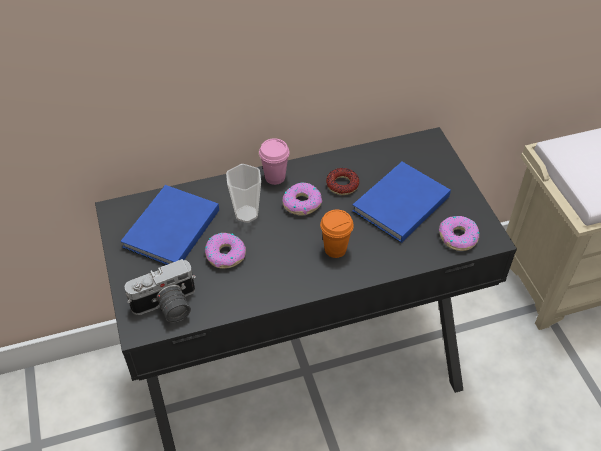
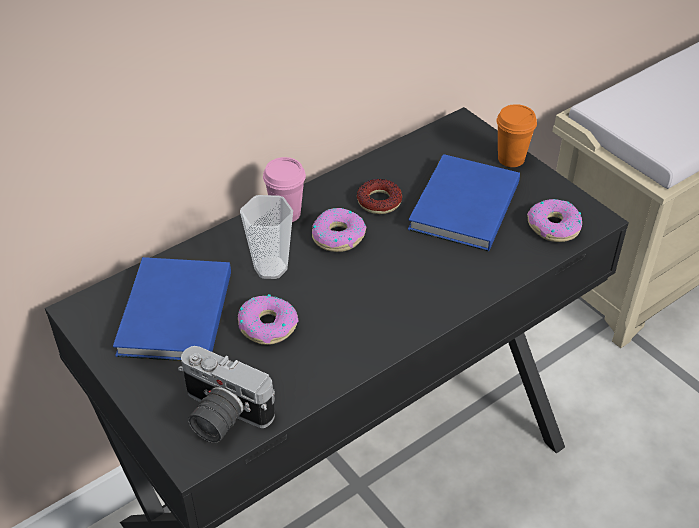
camera: 20 degrees left, 5 degrees down
camera [125,259,196,323] -> camera turned 75 degrees clockwise [178,346,275,443]
orange cup [320,209,354,258] -> orange cup moved to [496,104,537,167]

